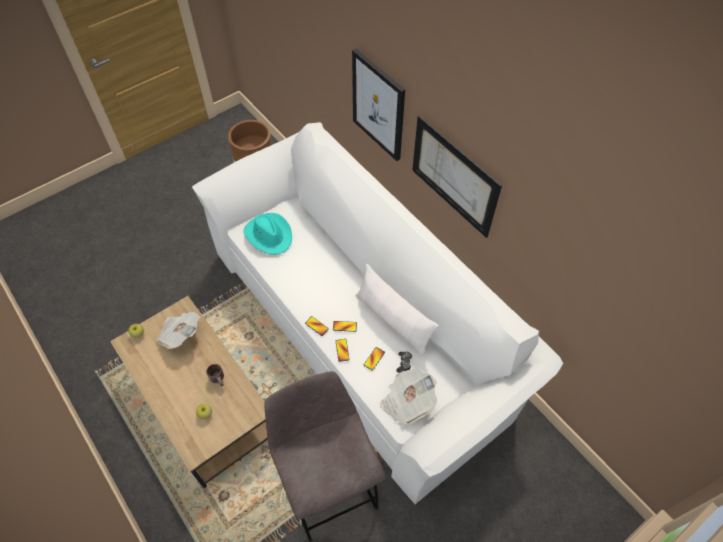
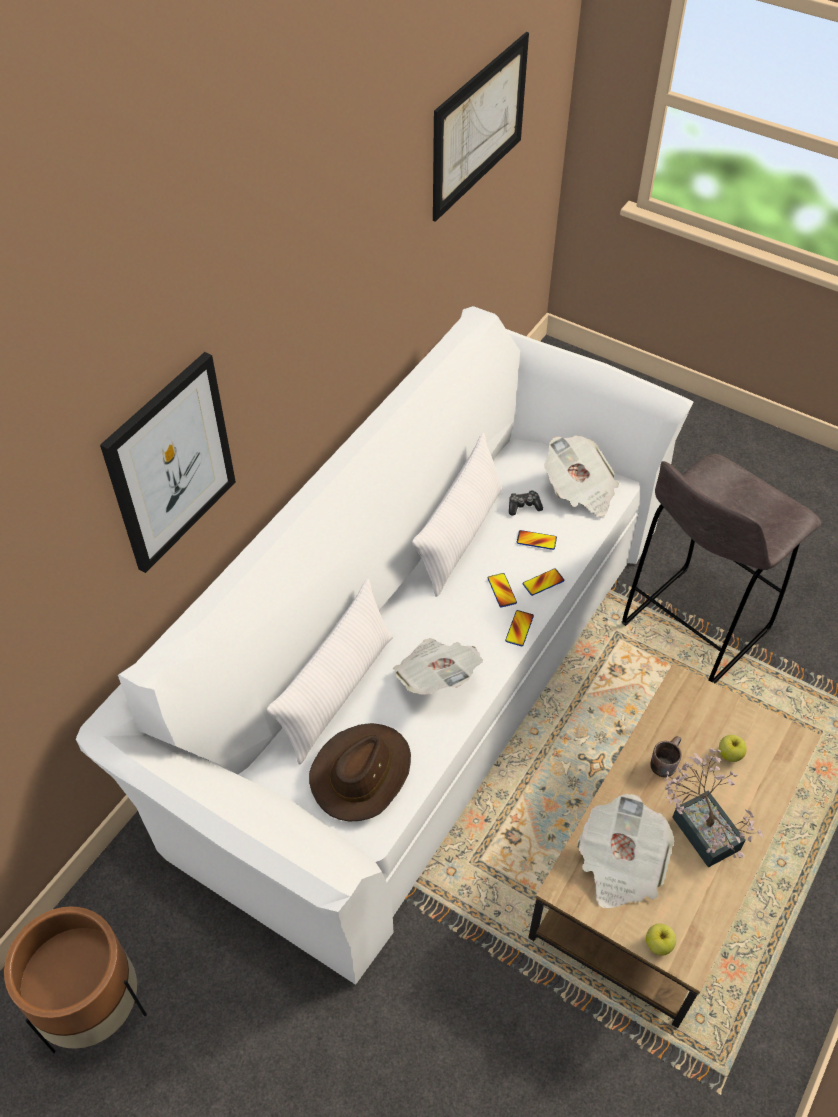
camera: 110 degrees left, 5 degrees down
turquoise hat [243,213,292,255] -> brown hat [309,723,411,822]
picture [412,115,502,238] -> picture moved to [433,32,529,222]
none -> white pillow [267,579,393,765]
none -> newspaper [393,638,483,695]
none -> potted plant [664,748,764,868]

